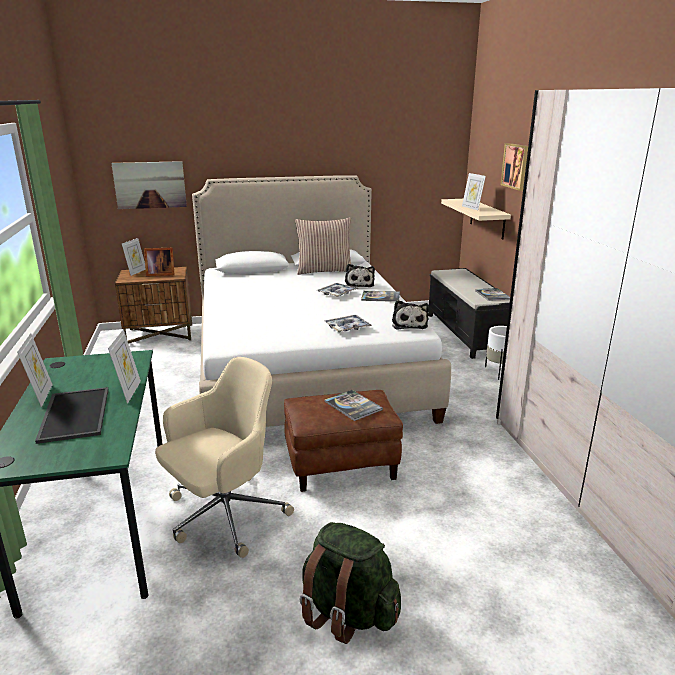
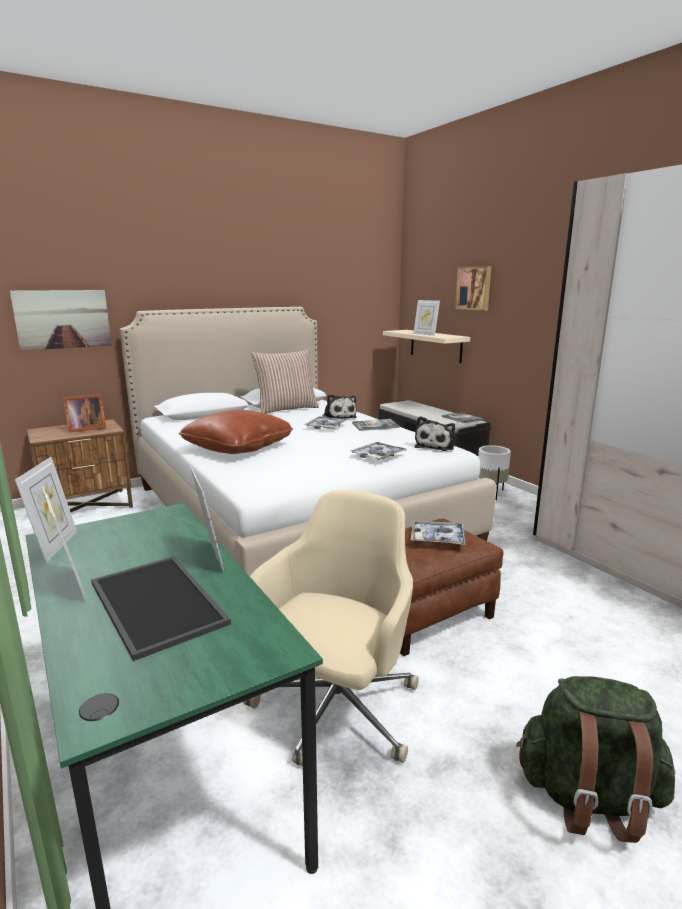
camera: 20 degrees left, 5 degrees down
picture frame [122,238,145,276] -> picture frame moved to [15,457,77,563]
book [324,390,383,421] -> tray [411,521,465,545]
plush toy [392,300,429,330] -> plush toy turned 45 degrees clockwise [414,416,455,451]
none -> brown pillow [179,409,293,454]

